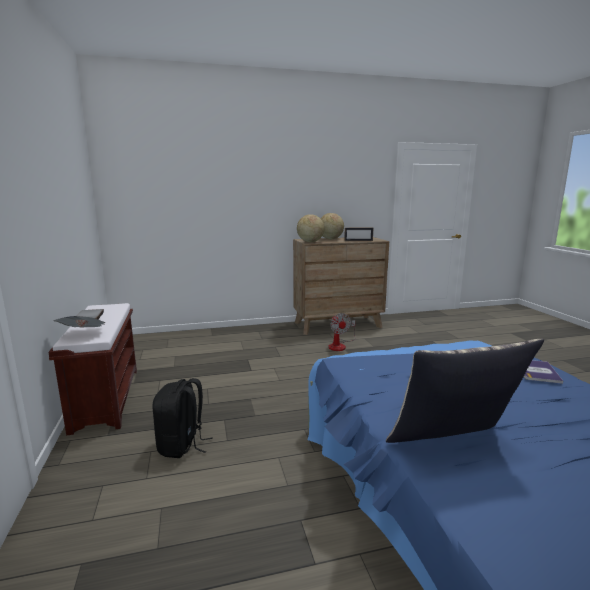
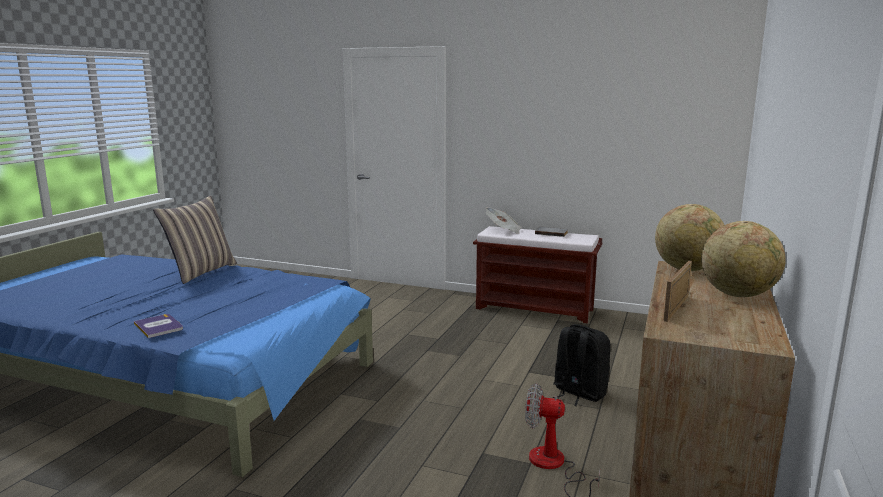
camera: 125 degrees right, 0 degrees up
black backpack [153,378,213,458] -> black backpack moved to [553,324,611,406]

